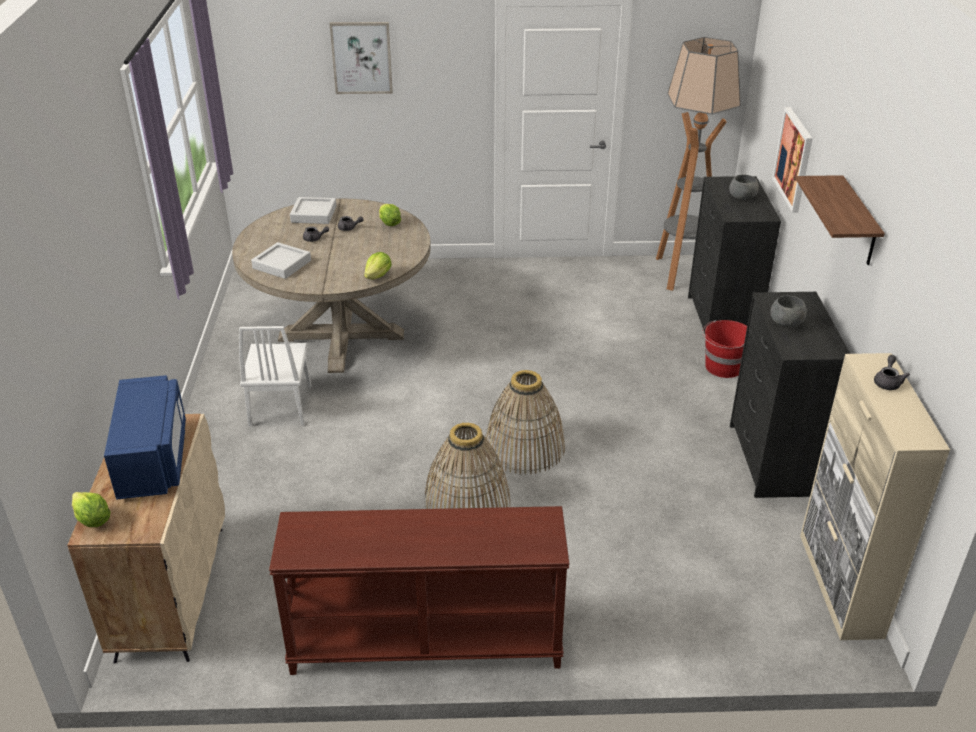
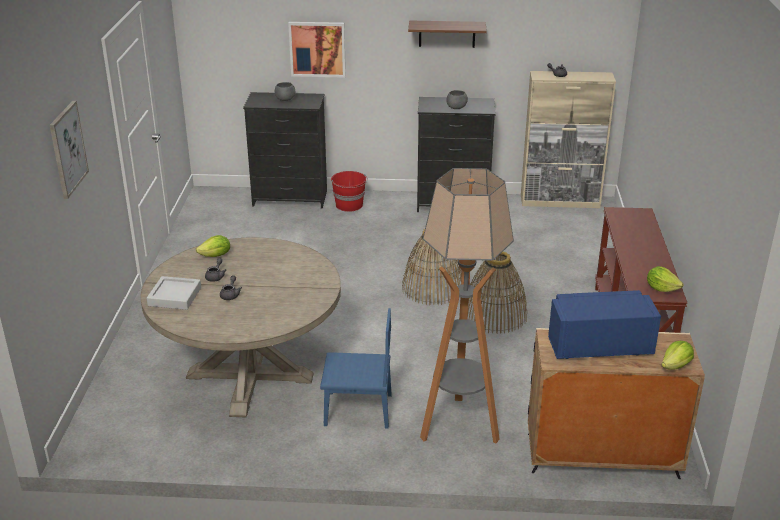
camera: 85 degrees left, 5 degrees down
white chair [239,326,311,427] -> blue chair [320,308,392,429]
grey tray [251,242,311,279] -> none
lettuce [364,252,392,279] -> lettuce moved to [647,266,684,292]
floor lamp [656,37,741,291] -> floor lamp moved to [420,168,514,443]

